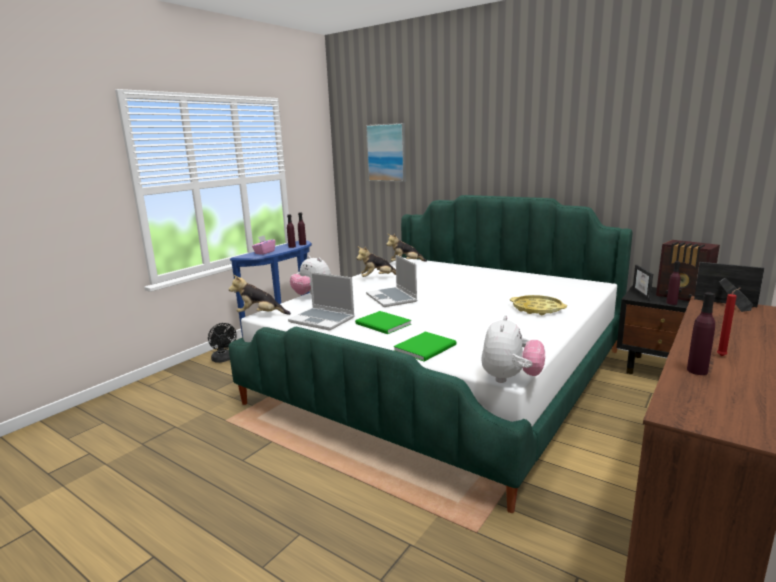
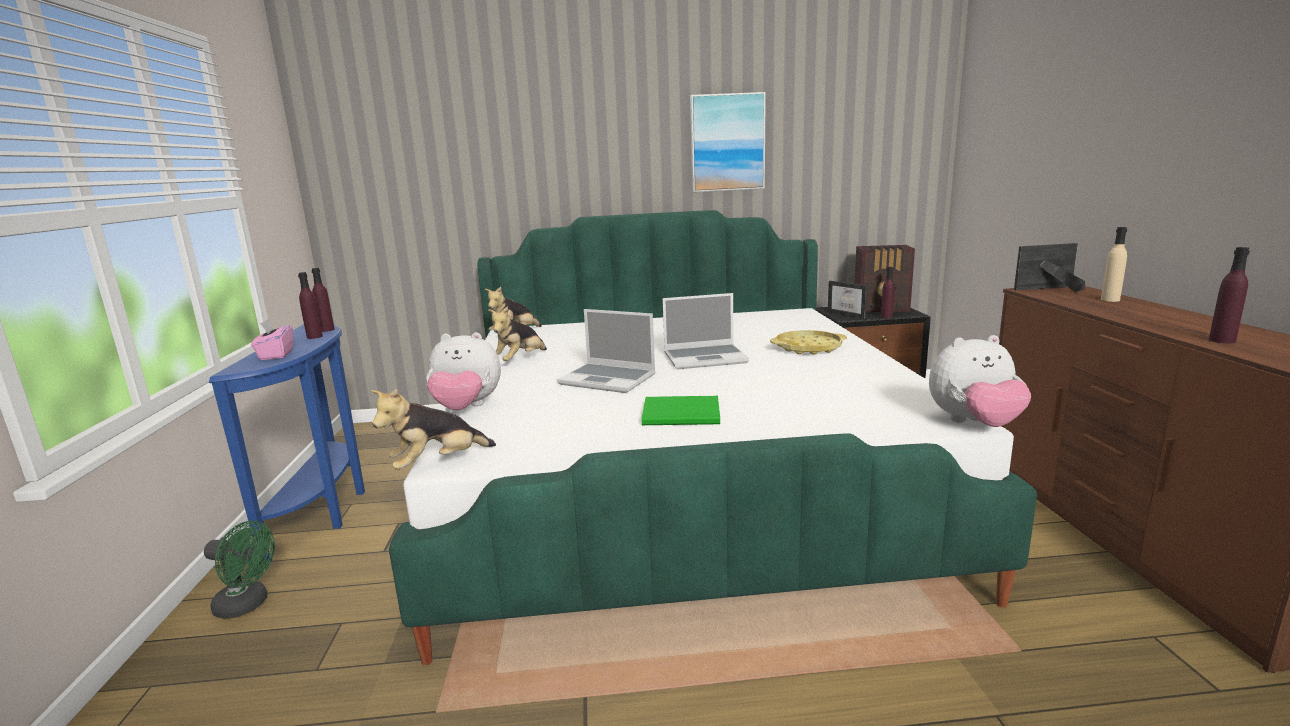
camera: 40 degrees left, 0 degrees up
black fan [208,323,237,363] -> green fan [204,521,275,619]
laptop [288,272,355,331] -> laptop moved to [663,293,749,369]
picture [366,123,406,182] -> picture moved to [690,92,766,192]
green book [393,331,456,362] -> none
plush toy [481,315,545,383] -> plush toy turned 105 degrees clockwise [929,335,1031,427]
red candle [717,288,740,356] -> none
none -> beige bottle [1101,227,1127,302]

